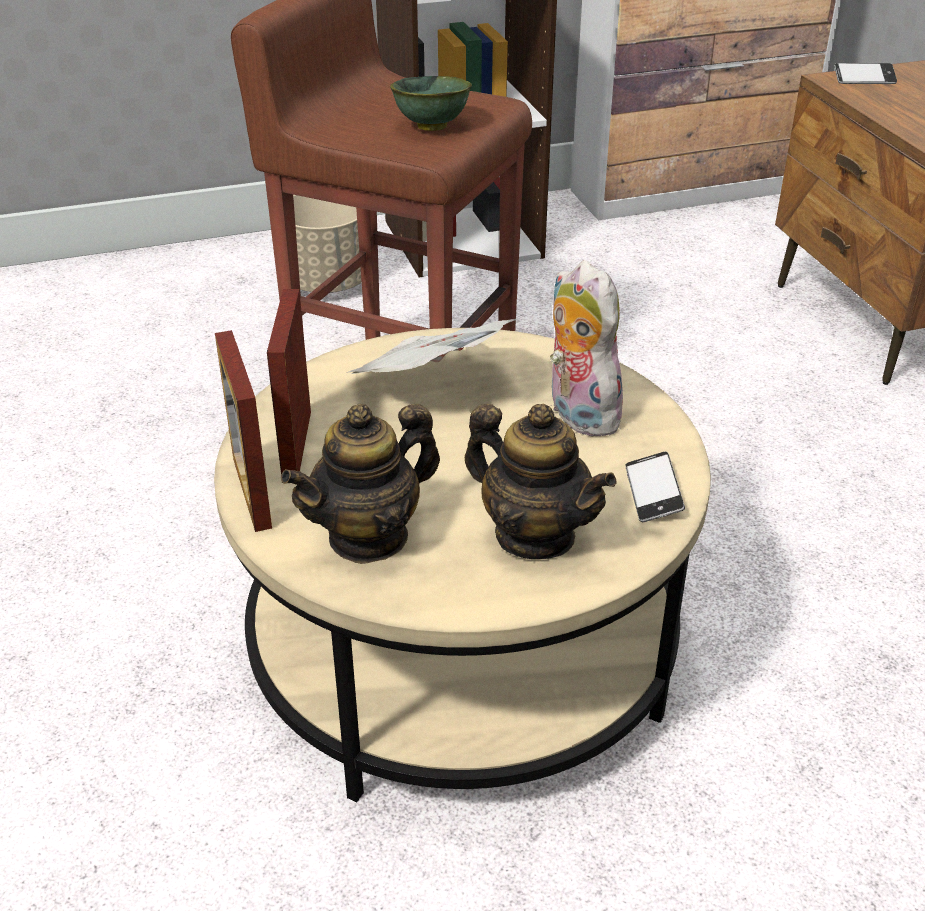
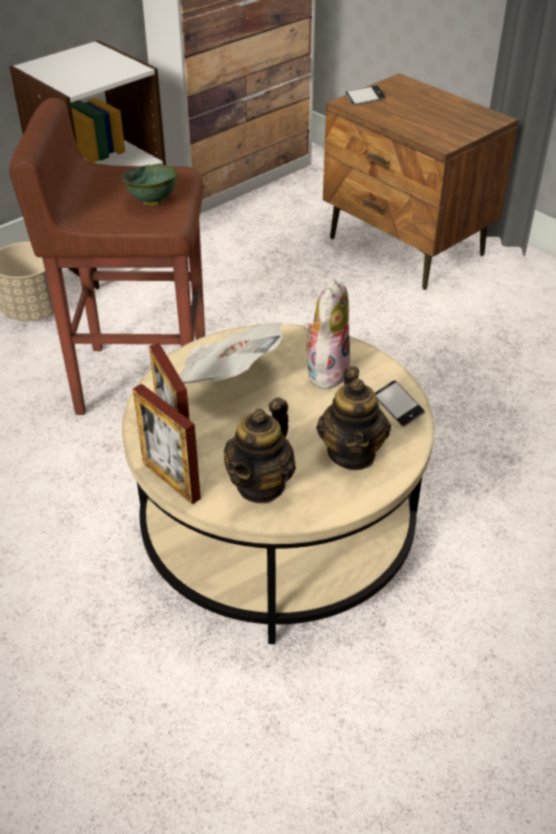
camera: 25 degrees left, 5 degrees up
teapot [465,404,616,559] -> teapot turned 75 degrees clockwise [316,367,391,470]
plush toy [550,260,628,437] -> plush toy turned 75 degrees clockwise [304,280,350,392]

